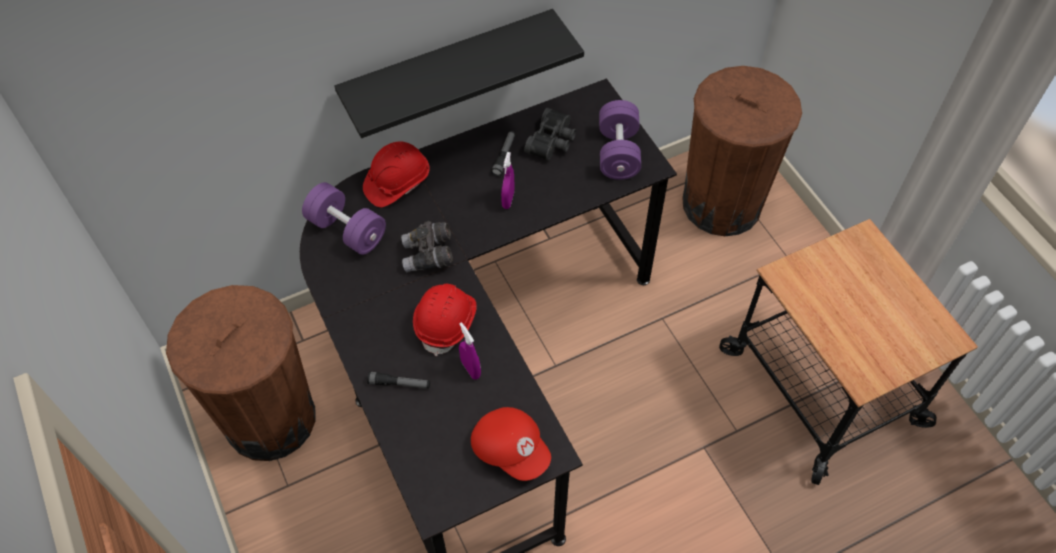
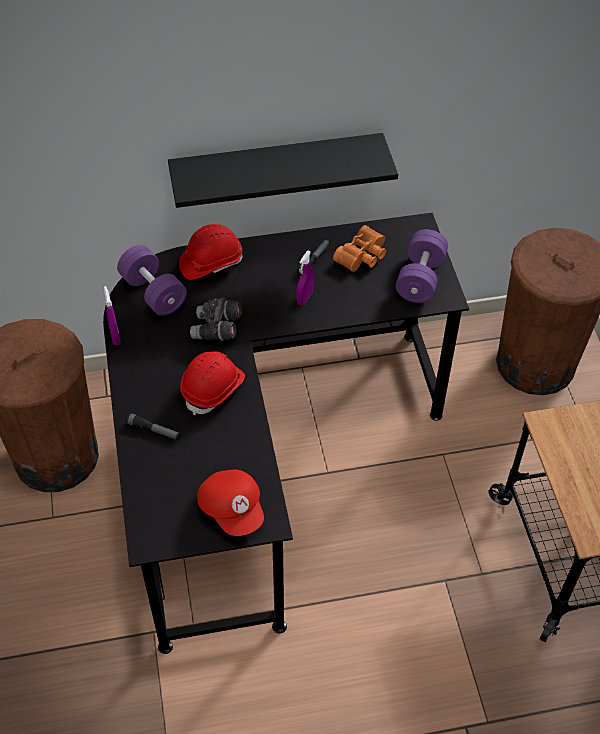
camera: 15 degrees right, 5 degrees down
purple spray bottle [459,322,481,380] -> purple spray bottle moved to [104,286,121,345]
black binoculars [524,108,576,160] -> orange binoculars [333,225,386,272]

